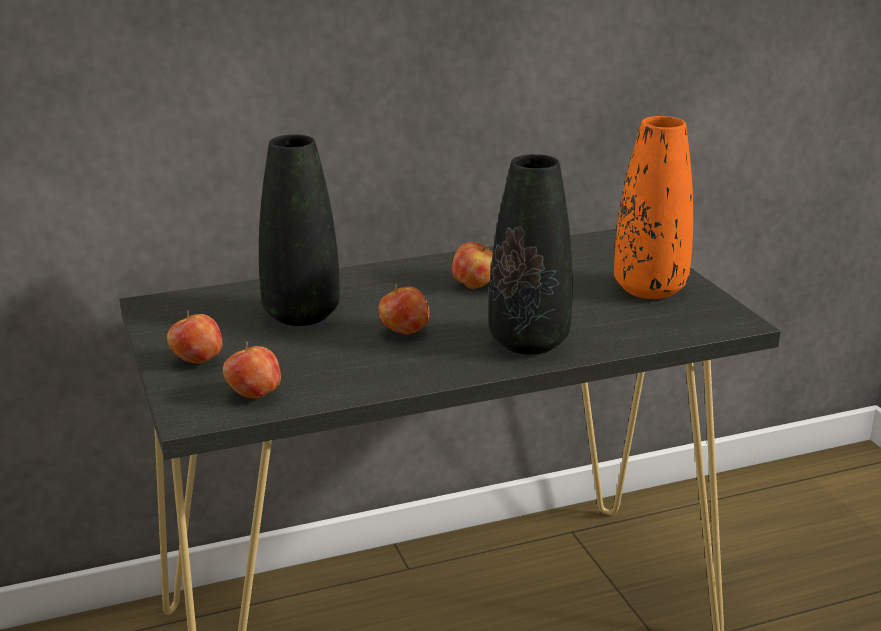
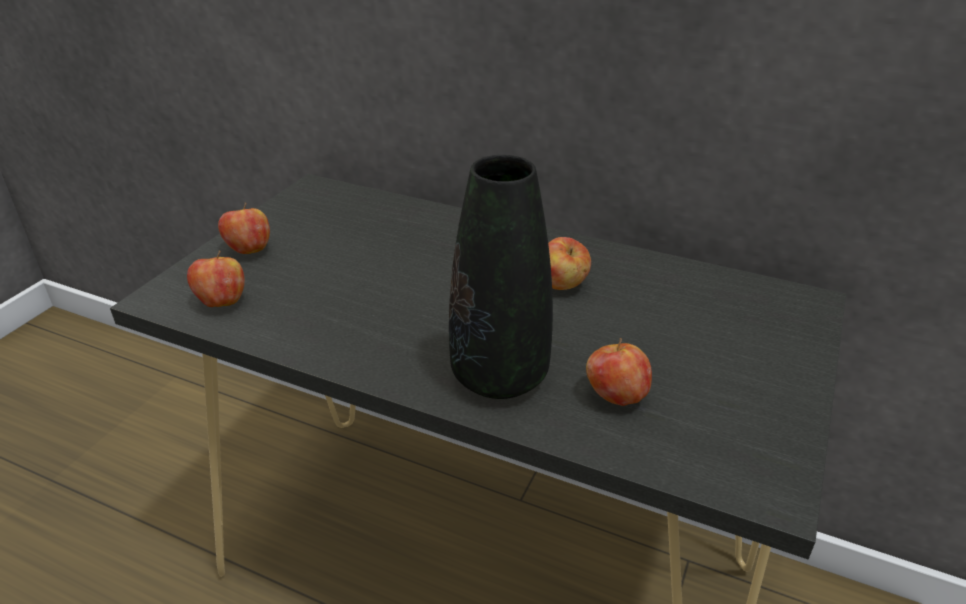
camera: 45 degrees right, 10 degrees up
black vase [259,135,340,326] -> none
apple [378,284,429,334] -> apple moved to [586,338,652,406]
orange vase [614,116,693,299] -> none

